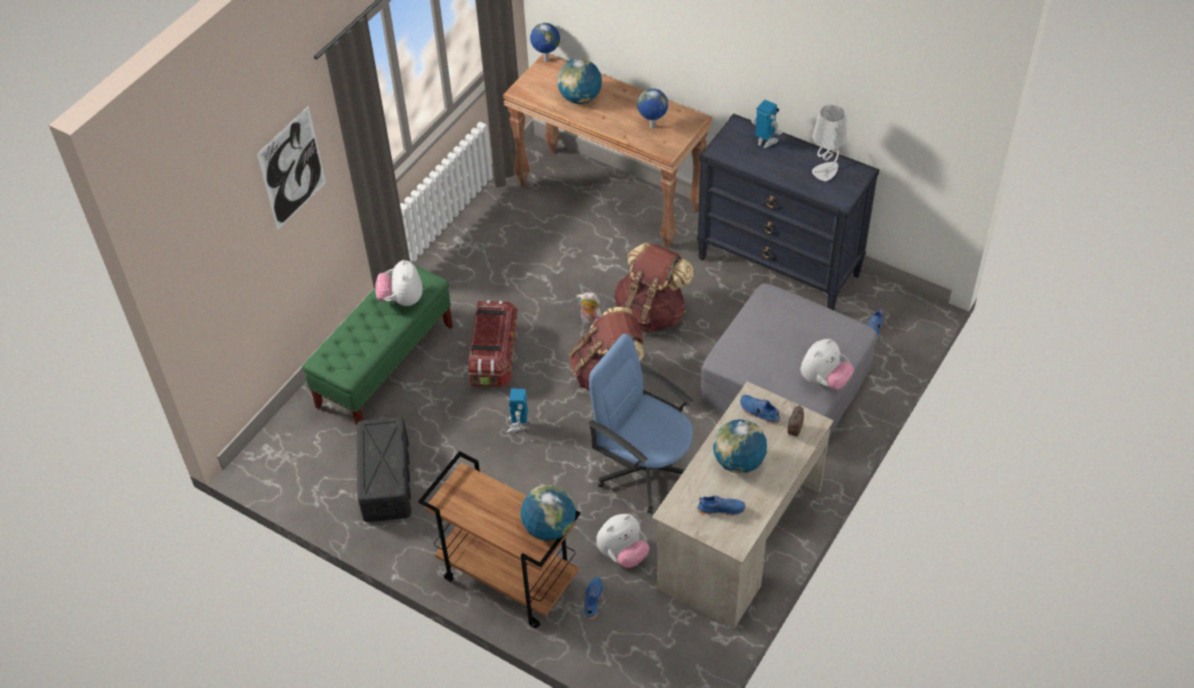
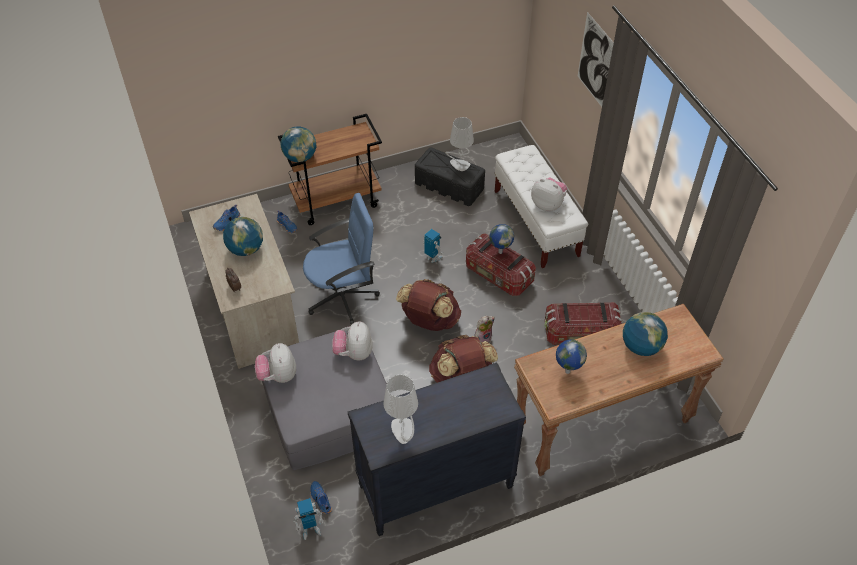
camera: 125 degrees right, 0 degrees up
green bench [302,260,453,426] -> white bench [495,145,588,268]
globe [530,23,560,62] -> globe moved to [489,224,514,254]
plush toy [596,514,649,568] -> plush toy moved to [332,321,373,361]
blue shoe [740,395,780,424] -> none
toy robot [752,99,782,148] -> toy robot moved to [293,498,324,540]
none -> grey table lamp [445,117,474,171]
none -> storage box [544,302,622,345]

